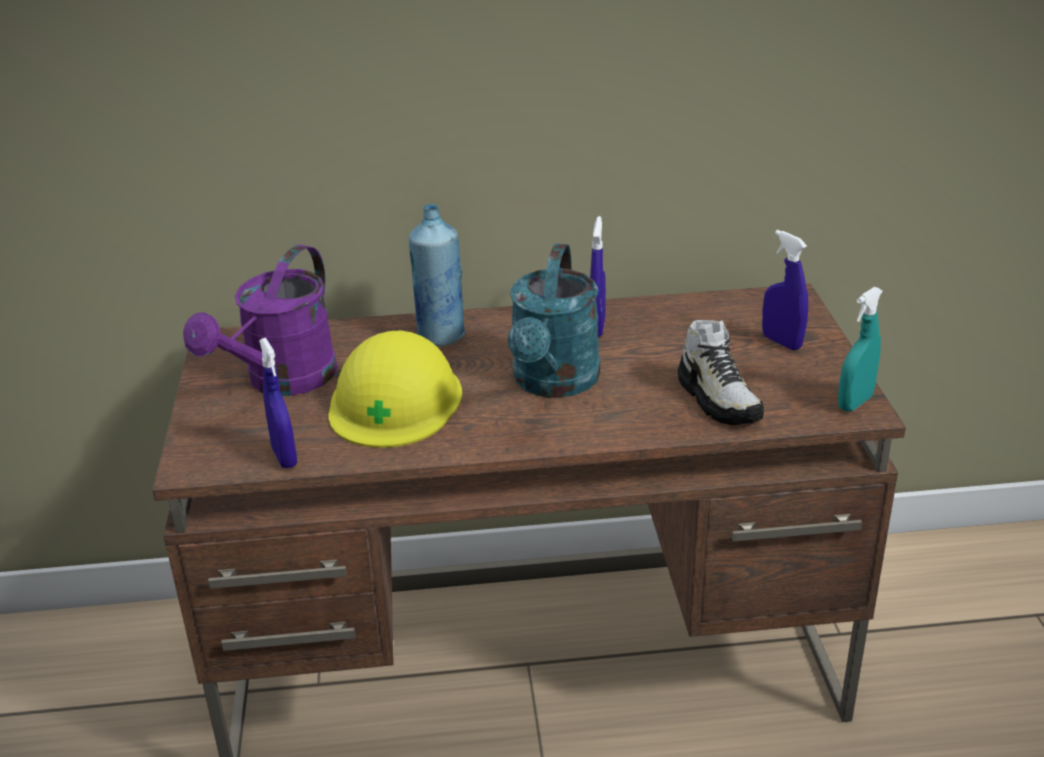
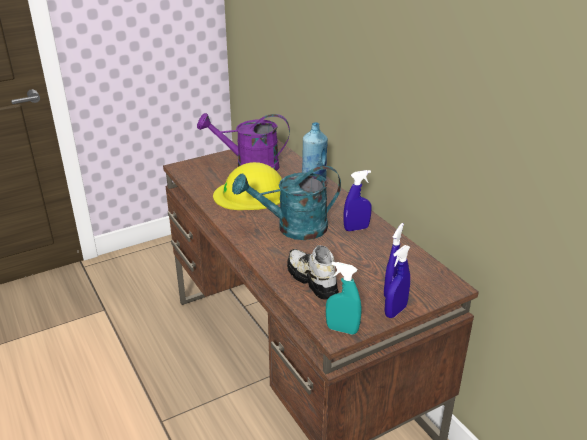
camera: 65 degrees right, 0 degrees up
blue spray bottle [259,338,297,468] -> blue spray bottle moved to [384,245,410,318]
shoe [677,320,764,425] -> shoe turned 105 degrees clockwise [287,245,339,300]

